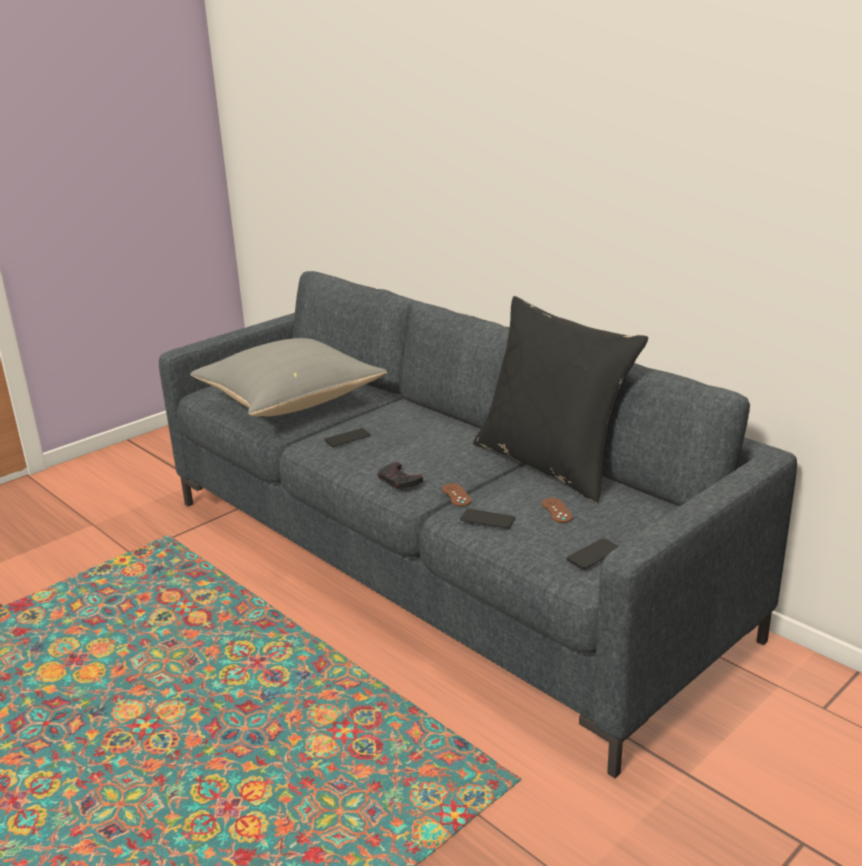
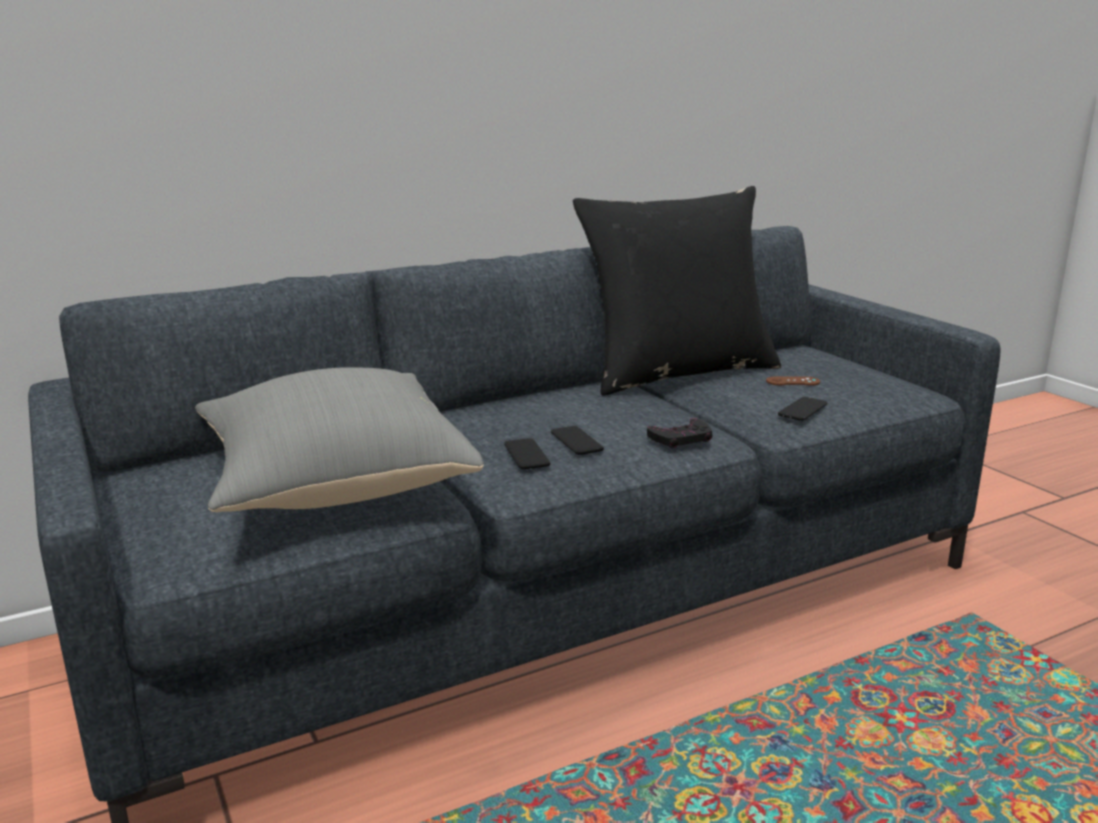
camera: 75 degrees left, 5 degrees down
brown game controller [442,484,472,506] -> none
phone [567,538,619,569] -> phone moved to [551,426,604,455]

